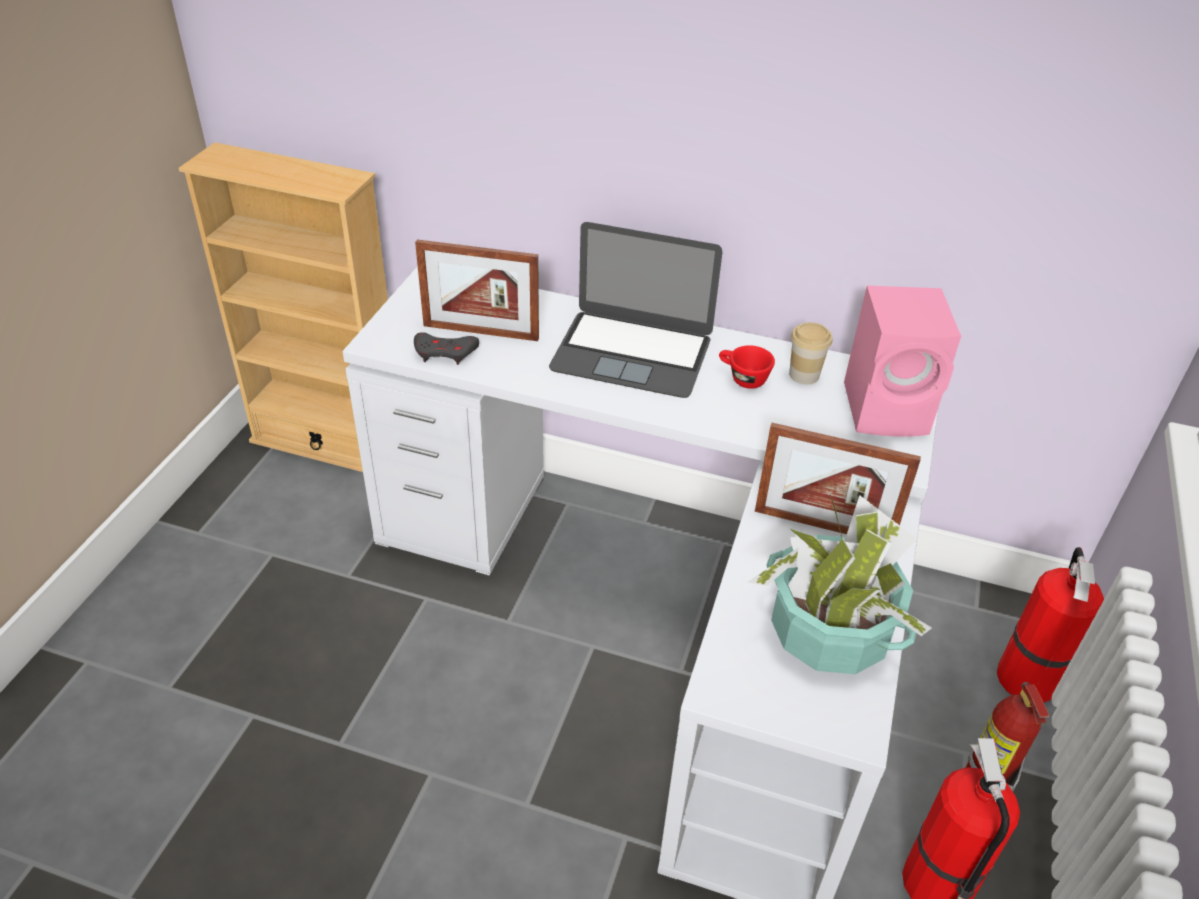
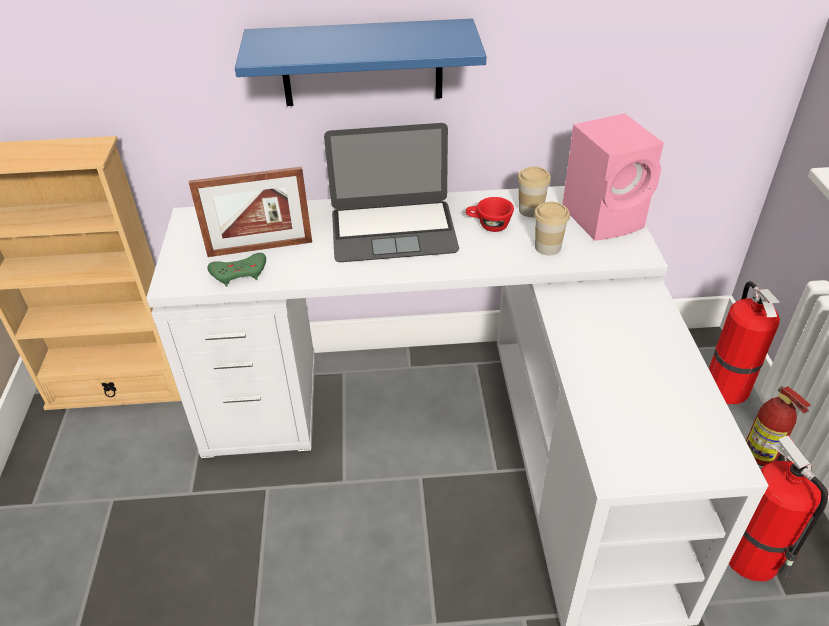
camera: 20 degrees left, 0 degrees up
grey game controller [414,332,479,365] -> green game controller [207,253,266,286]
potted plant [748,491,932,674] -> none
picture frame [755,423,921,534] -> none
none -> blue shelf [235,19,486,106]
none -> cup [534,202,570,255]

